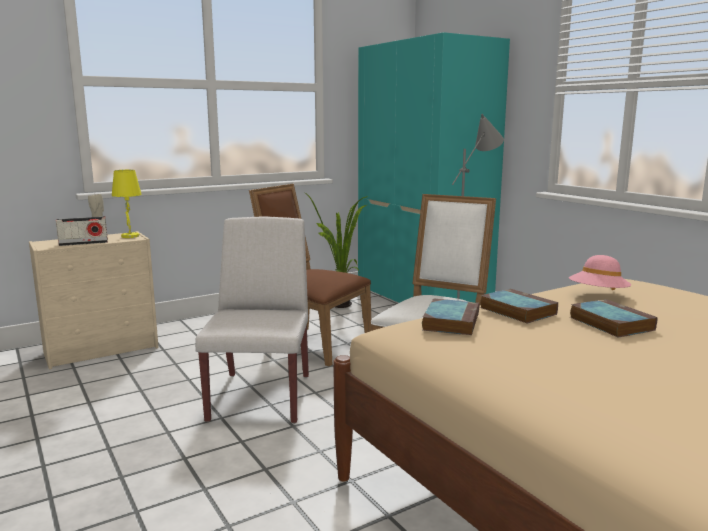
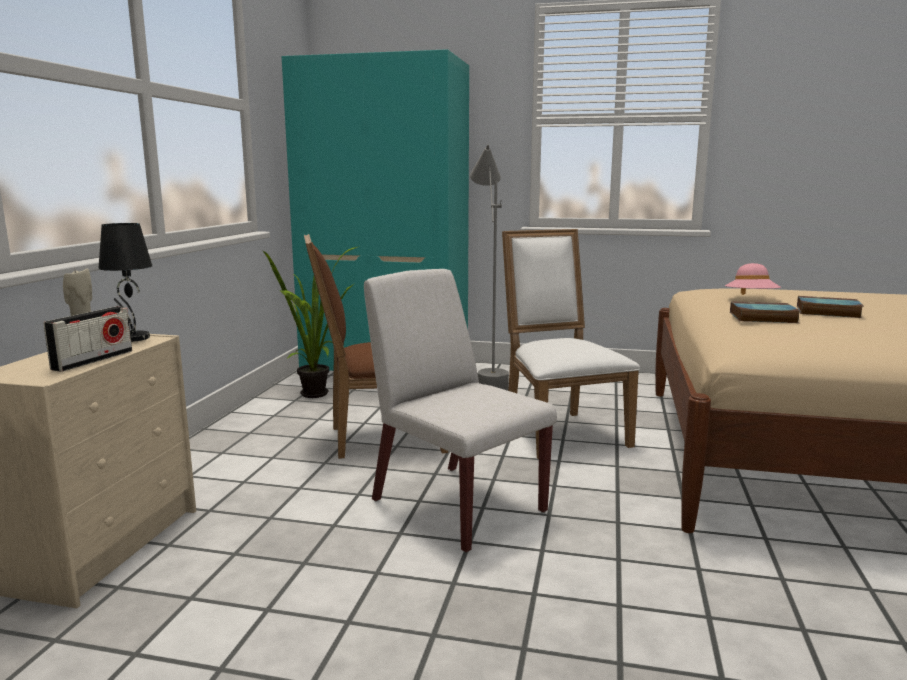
camera: 45 degrees left, 0 degrees up
yellow table lamp [112,170,142,238] -> black table lamp [98,223,152,342]
book [422,299,479,335] -> none

